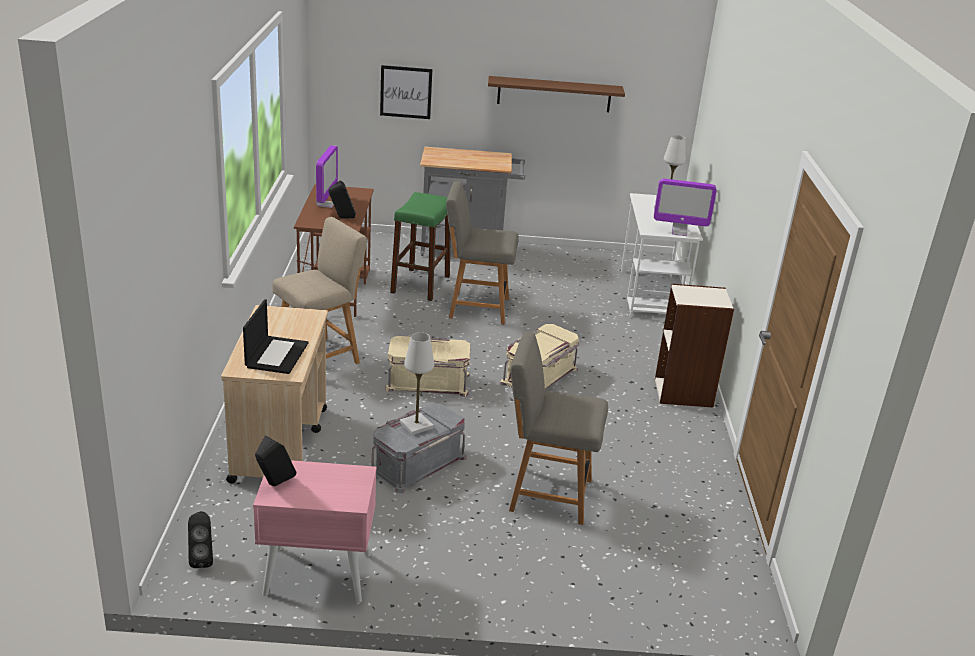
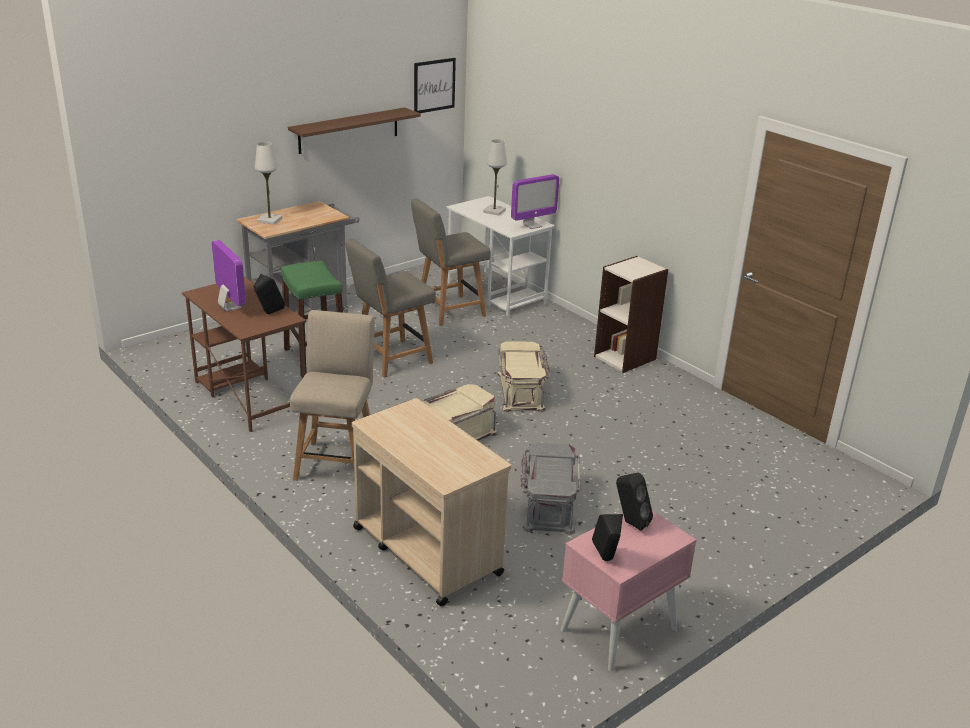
camera: 40 degrees left, 0 degrees up
black speaker [188,511,213,568] -> black speaker moved to [616,473,653,531]
laptop [243,299,308,374] -> none
picture [380,65,432,119] -> picture moved to [414,58,456,113]
white table lamp [400,332,434,435] -> white table lamp moved to [255,142,282,225]
grey chair [509,331,608,525] -> grey chair moved to [411,198,491,326]

